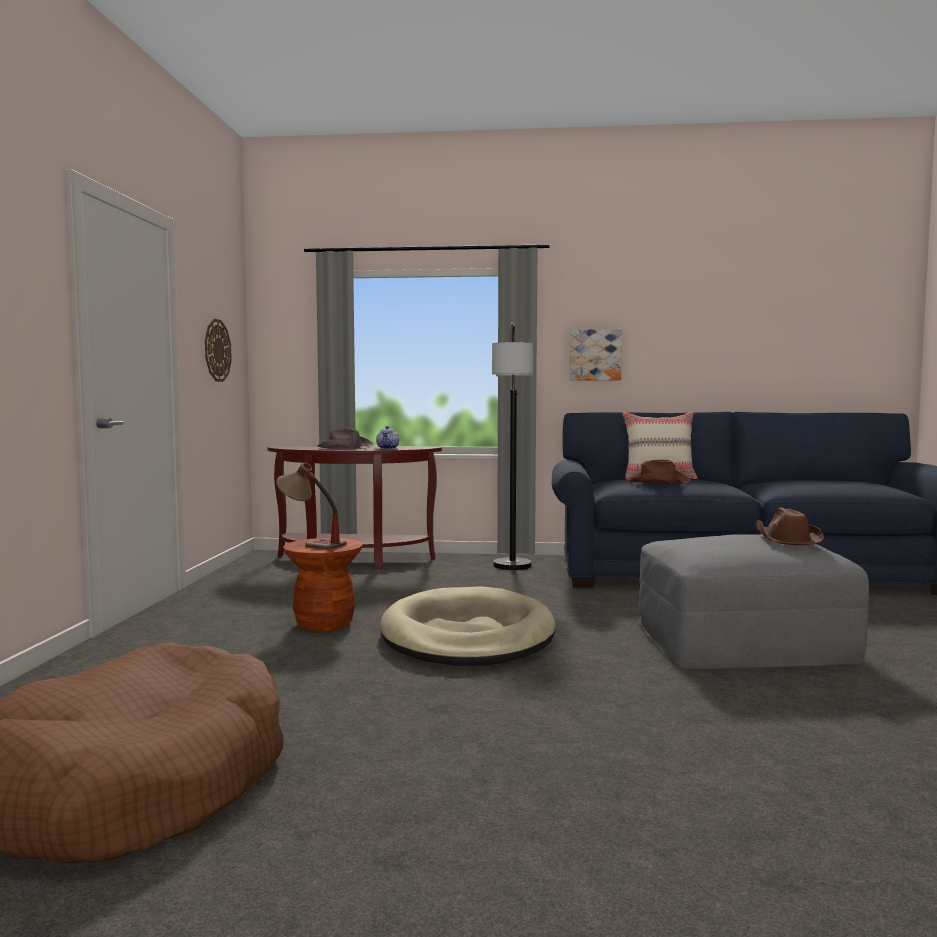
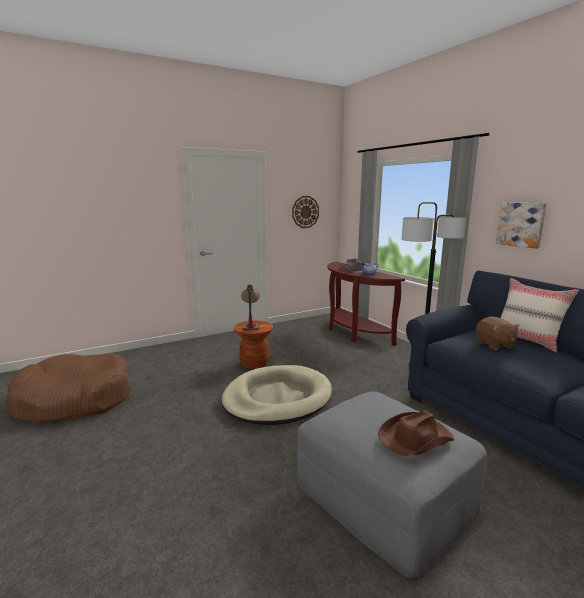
camera: 55 degrees right, 10 degrees up
brown hat [627,460,691,484] -> brown plush toy [476,316,519,350]

